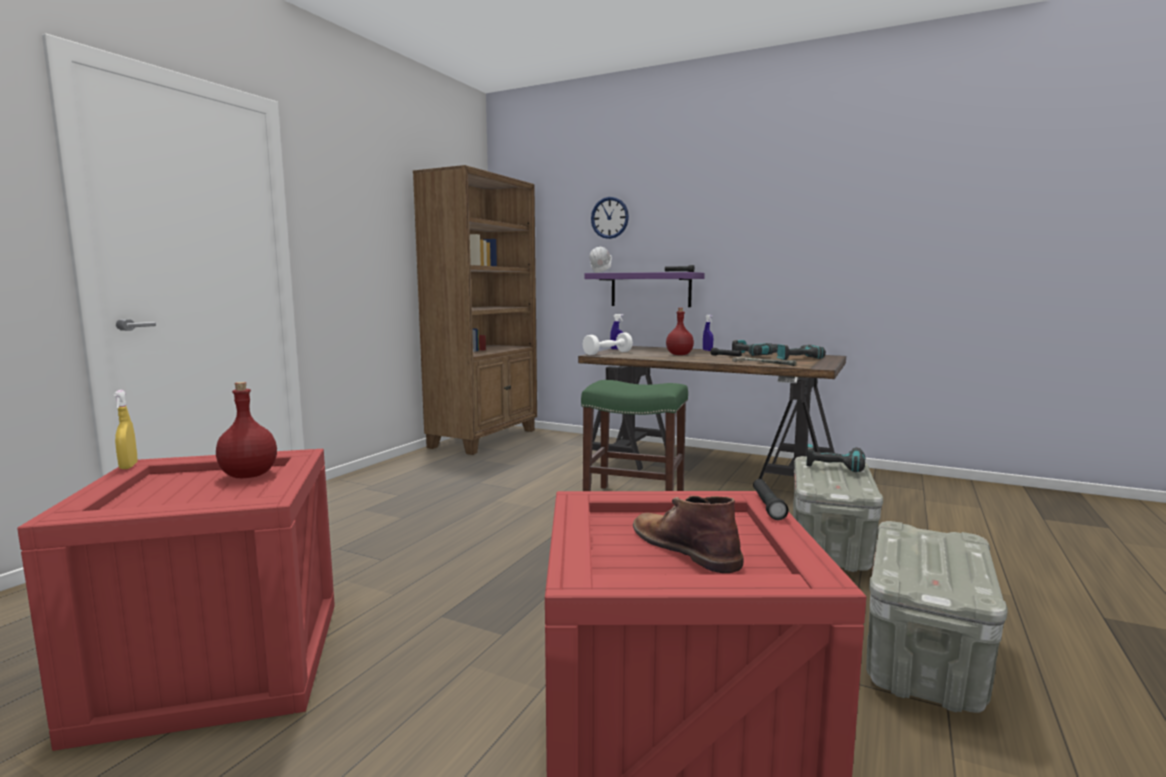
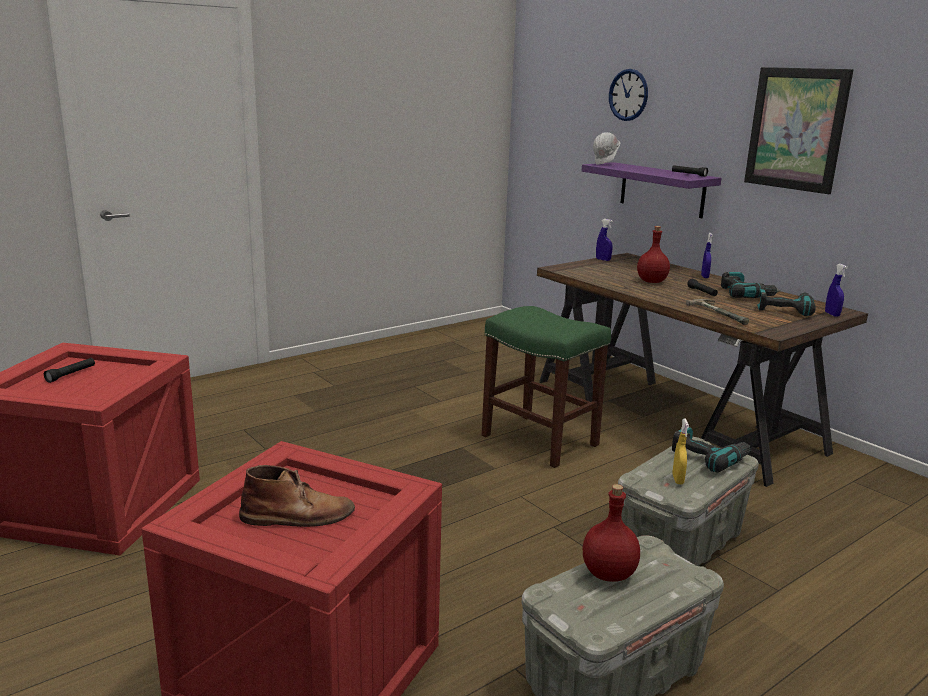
camera: 25 degrees right, 10 degrees up
yellow spray bottle [114,390,138,469] -> yellow spray bottle moved to [672,419,689,484]
red bottle [216,382,277,478] -> red bottle moved to [583,484,640,582]
brown bookcase [413,165,537,455] -> none
white dumbbell [583,333,633,355] -> none
brown boot [633,496,744,573] -> brown boot turned 90 degrees clockwise [239,465,355,527]
black flashlight [753,479,789,520] -> black flashlight moved to [44,358,95,383]
none -> picture [744,67,854,194]
none -> blue spray bottle [825,264,848,317]

